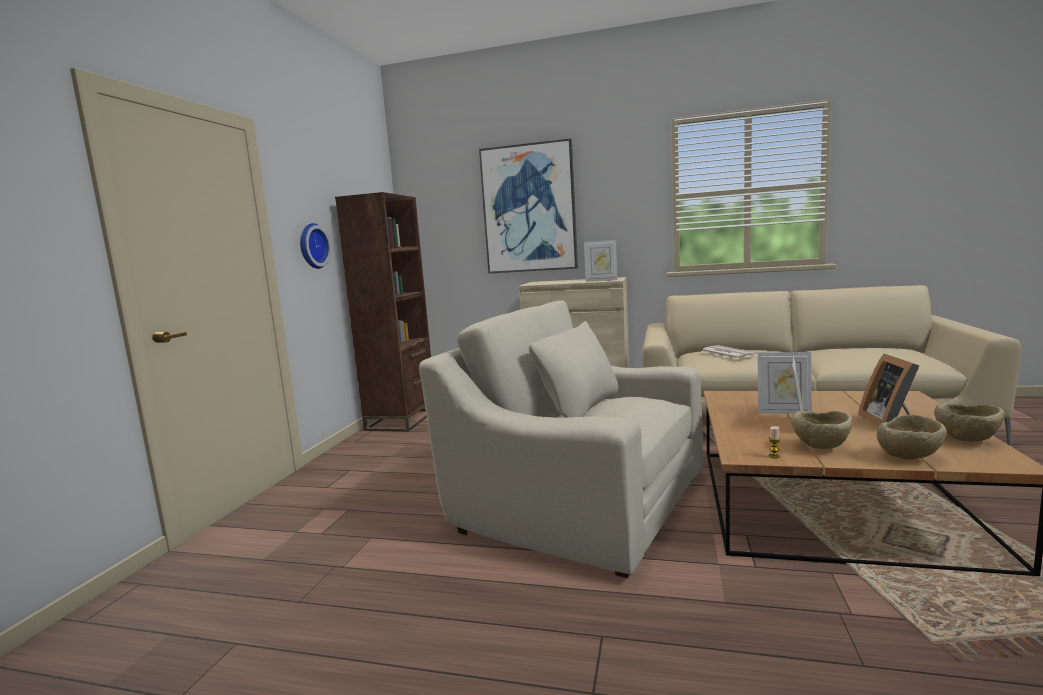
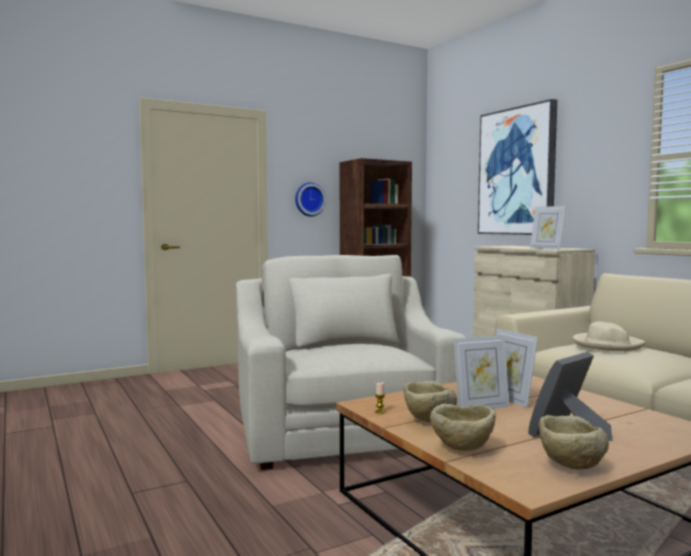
camera: 45 degrees right, 5 degrees down
newspaper [701,345,758,359] -> beige hat [573,322,646,351]

